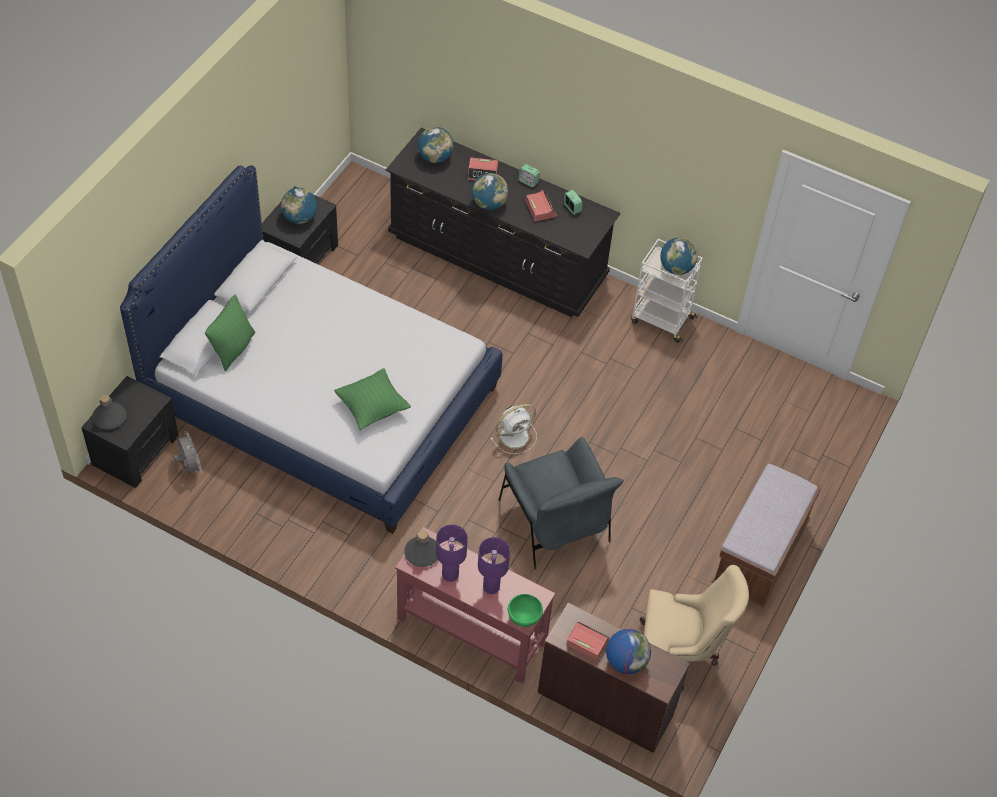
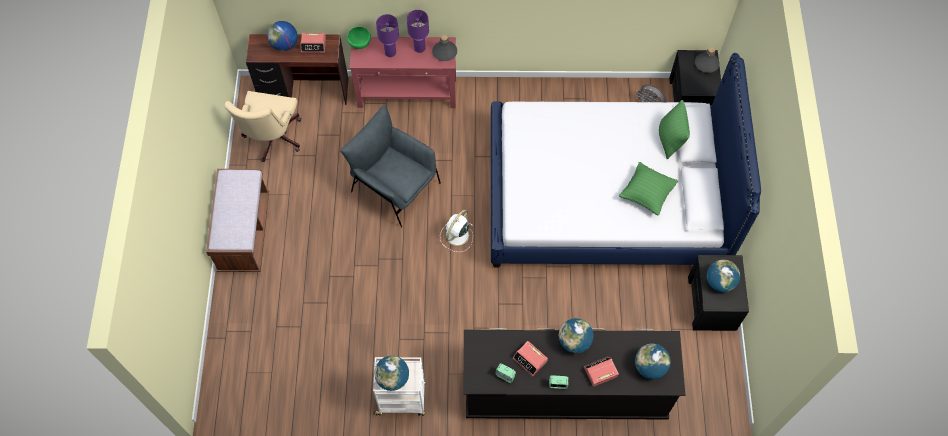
camera: 155 degrees right, 10 degrees up
green pillow [334,368,411,430] -> green pillow moved to [619,162,678,216]
beige office chair [640,565,749,691] -> beige office chair turned 60 degrees counterclockwise [225,91,301,162]

